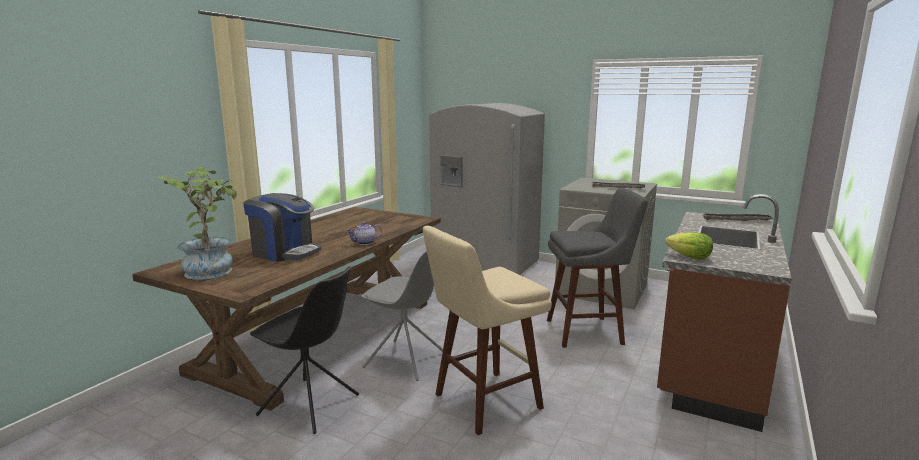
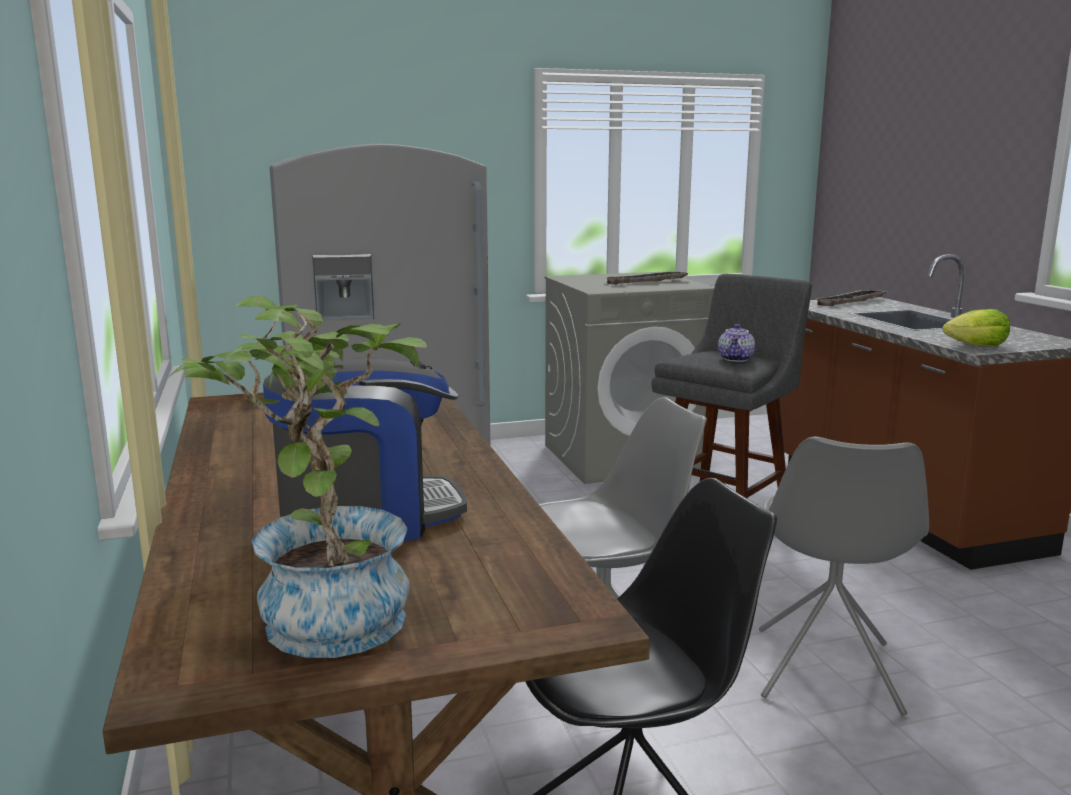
camera: 45 degrees left, 0 degrees up
teapot [347,222,382,245] -> teapot moved to [718,324,755,362]
beige stool [423,226,552,435] -> grey chair [759,437,929,716]

